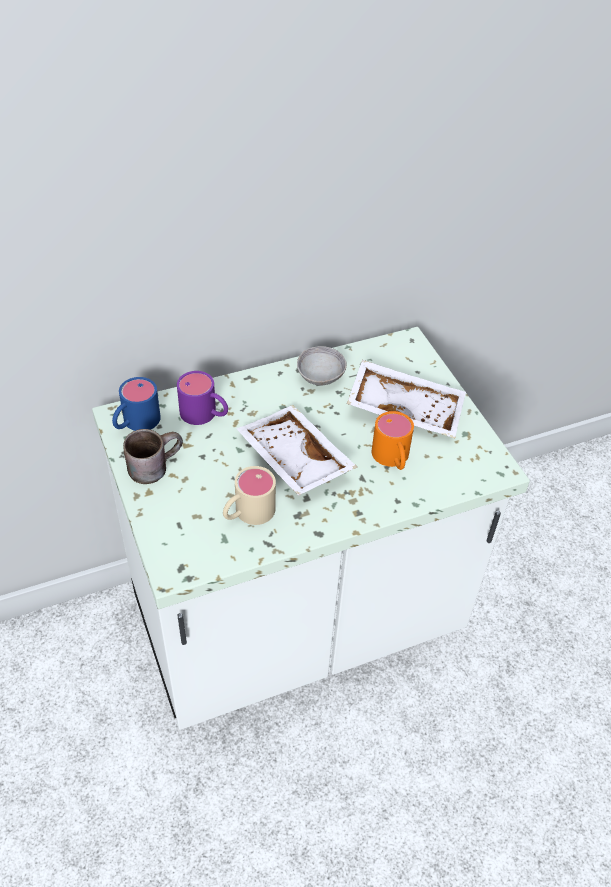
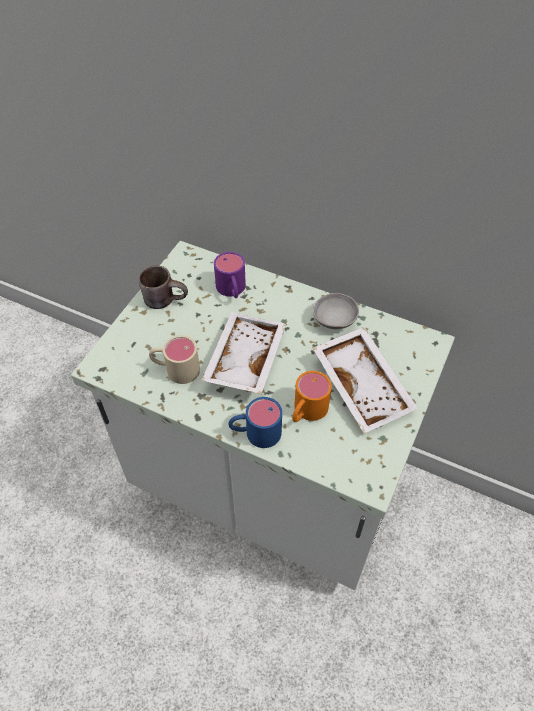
camera: 50 degrees right, 5 degrees up
blue mug [112,377,161,431] -> blue mug moved to [228,397,282,448]

